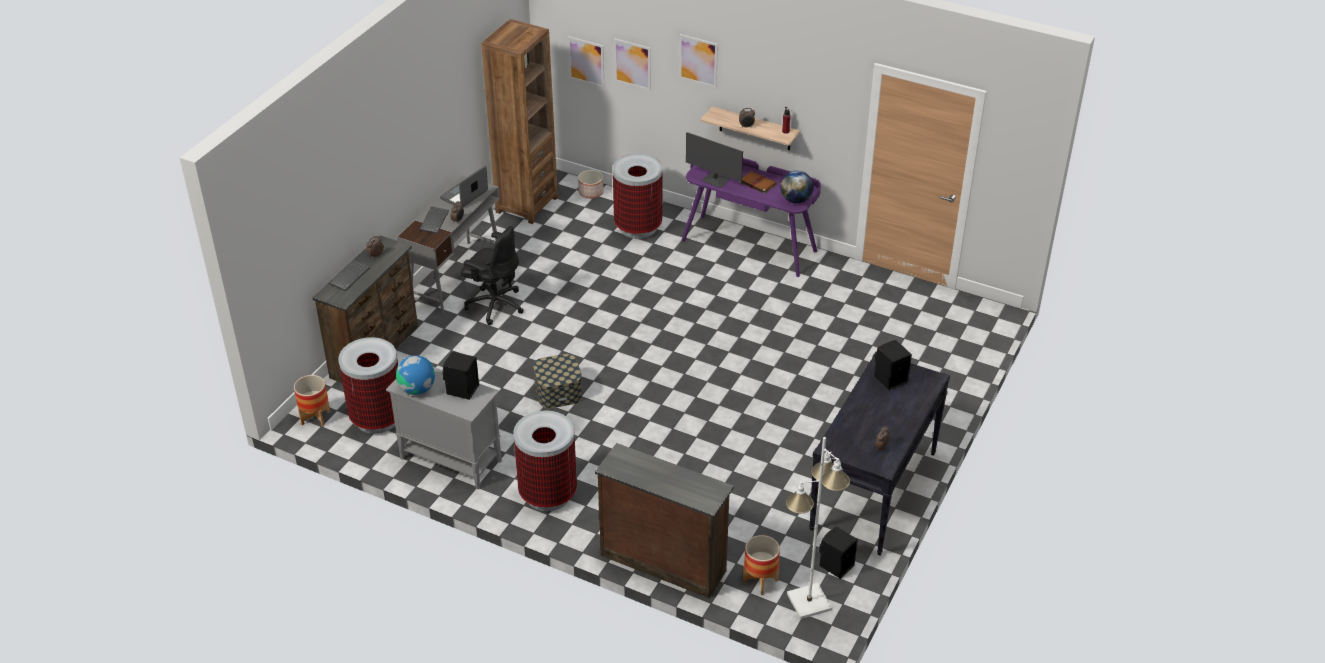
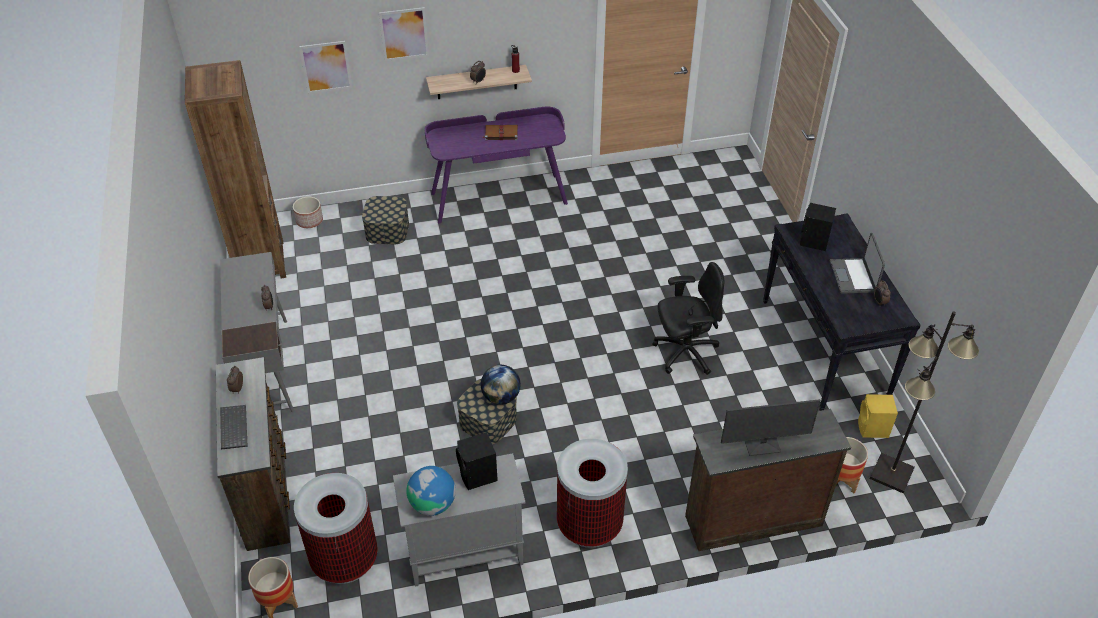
camera: 40 degrees left, 5 degrees up
keyboard [419,206,449,234] -> none
laptop [440,165,488,207] -> laptop moved to [830,233,885,294]
black office chair [460,226,524,325] -> black office chair moved to [652,262,724,375]
picture [568,36,604,88] -> none
trash can [613,154,662,239] -> storage box [362,196,409,244]
monitor [686,132,743,188] -> monitor moved to [721,399,821,456]
globe [780,170,813,203] -> globe moved to [481,365,521,405]
white floor lamp [786,437,850,619] -> black floor lamp [870,311,979,493]
black speaker [819,526,858,579] -> yellow speaker [858,394,898,438]

